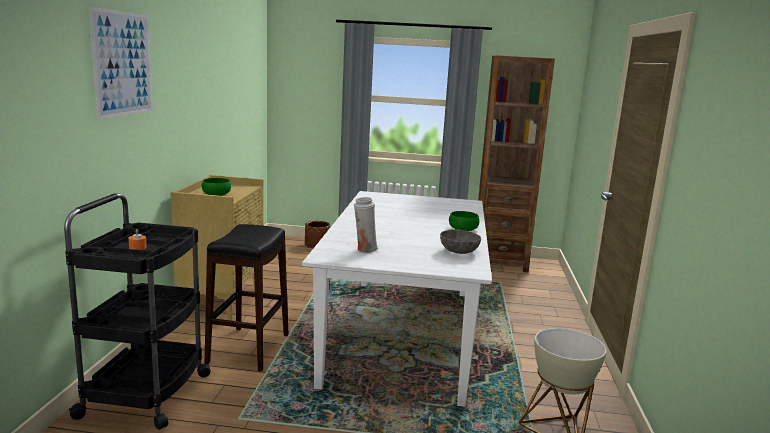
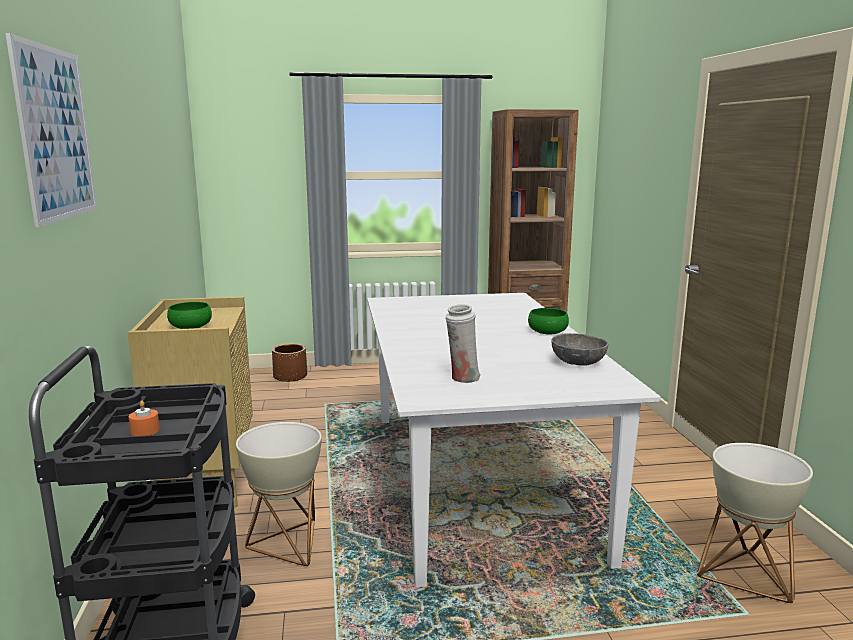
camera: 15 degrees left, 0 degrees up
black stool [204,224,289,372] -> planter [236,422,322,566]

